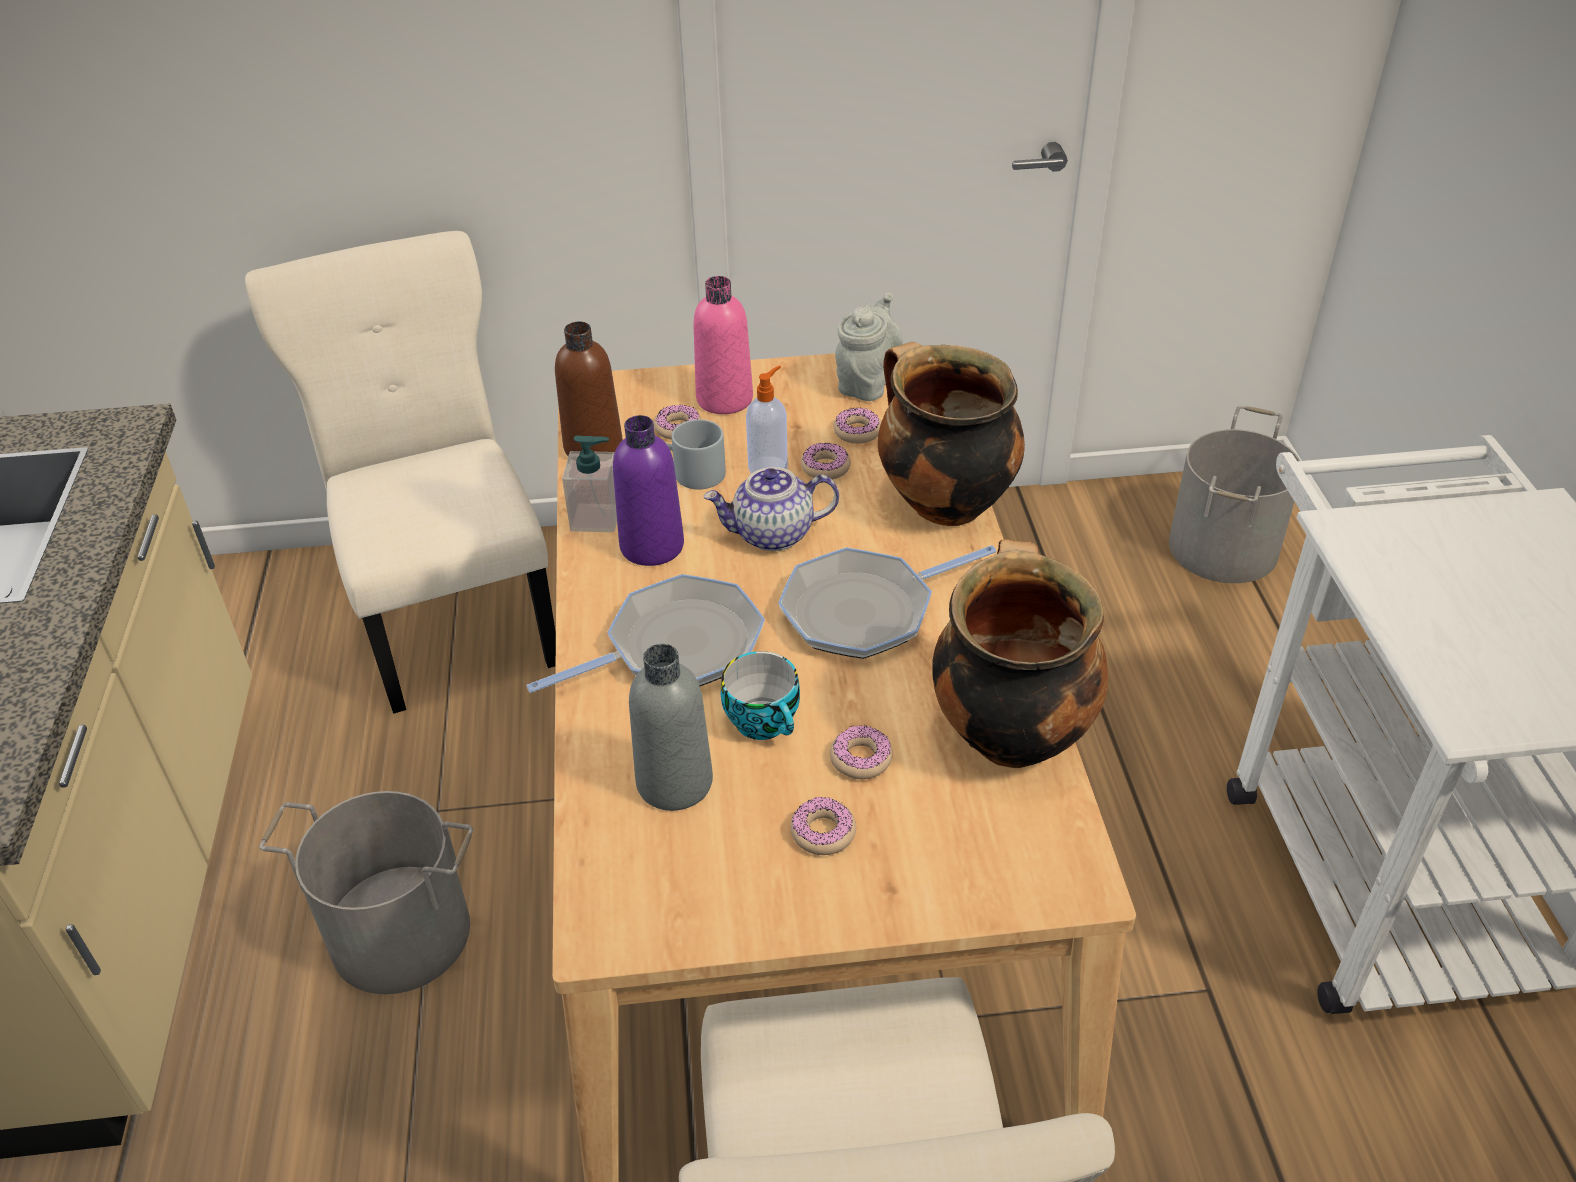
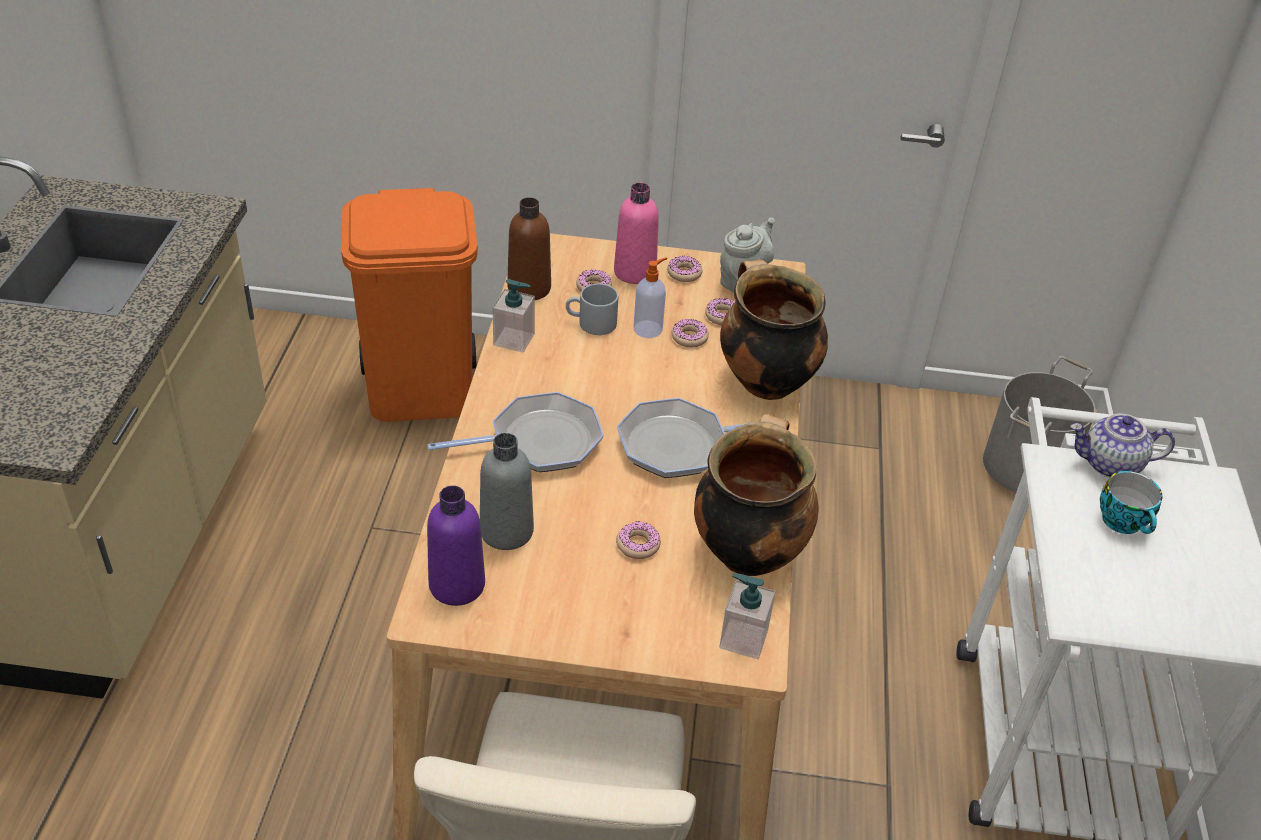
camera: 10 degrees right, 0 degrees up
beige chair [245,231,556,714] -> orange trash can [341,188,478,422]
grey bucket [259,791,473,994] -> none
purple bottle [613,415,684,566] -> purple bottle moved to [427,486,485,606]
teapot [704,467,839,551] -> teapot moved to [1071,413,1175,478]
cup [721,651,800,740] -> cup moved to [1100,471,1163,534]
donut [790,797,856,855] -> donut moved to [667,256,702,282]
none -> soap dispenser [719,573,775,659]

